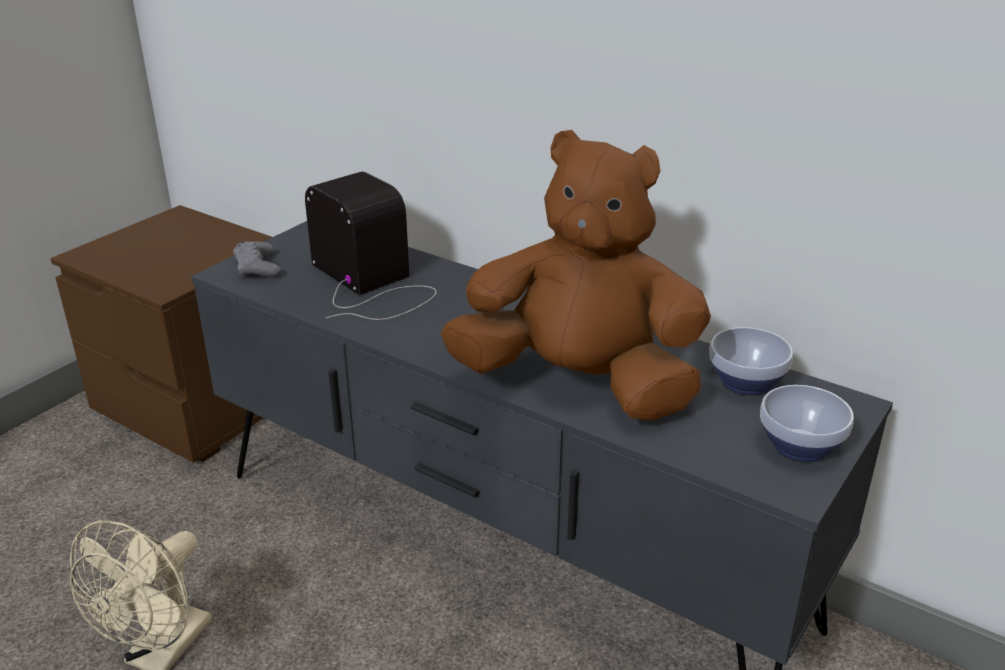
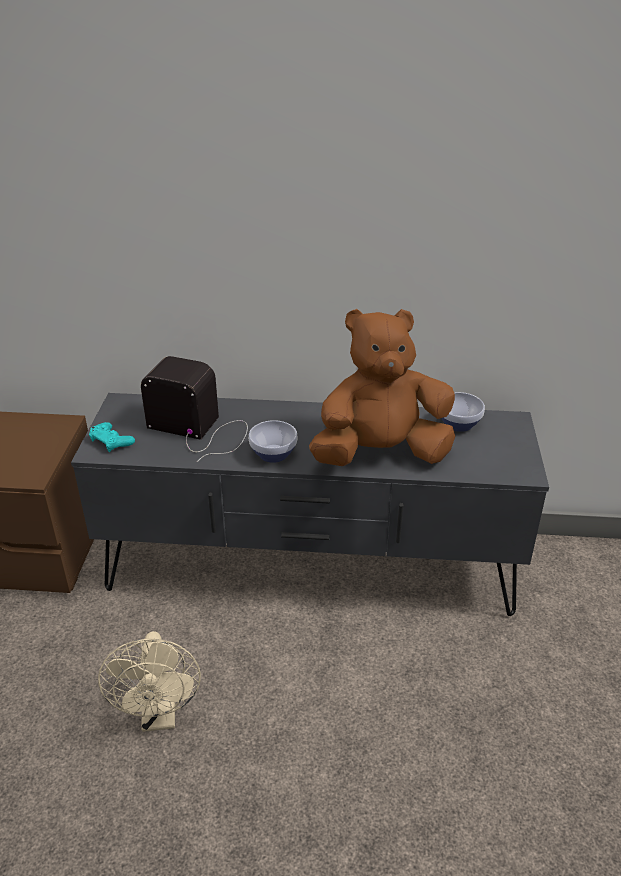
camera: 30 degrees left, 5 degrees up
grey game controller [233,241,281,277] -> turquoise game controller [89,422,135,452]
bowl [760,385,854,462] -> bowl moved to [249,420,298,463]

